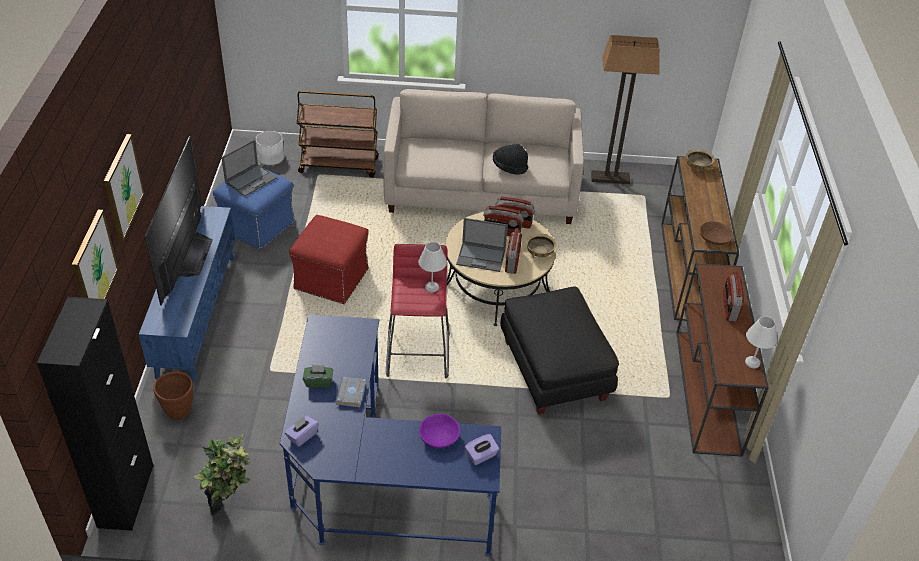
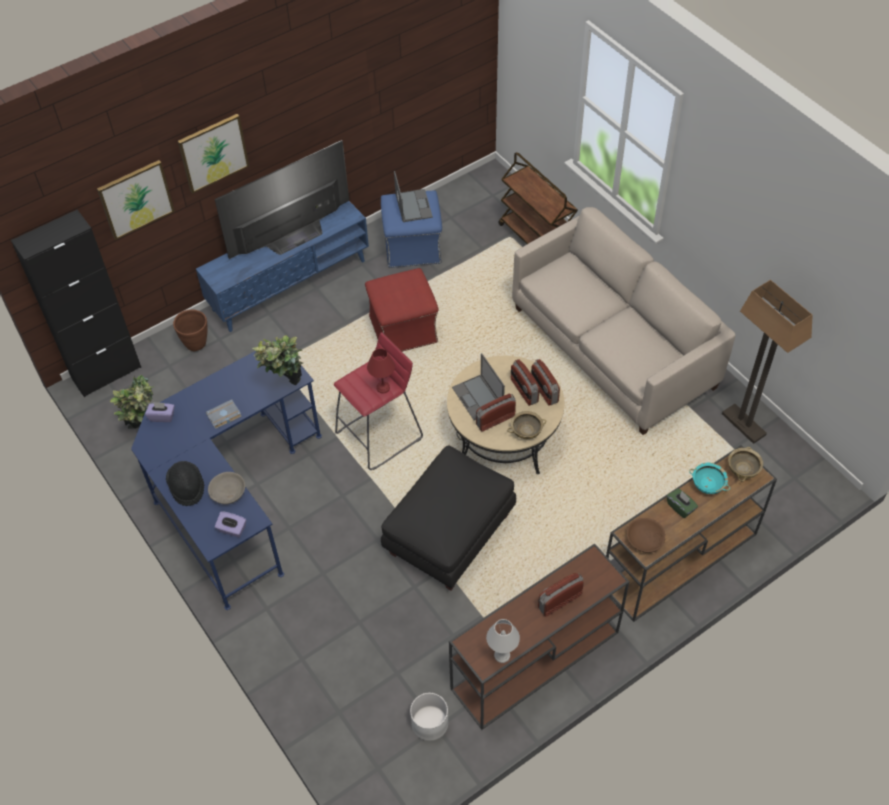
camera: 55 degrees right, 10 degrees up
laptop [221,140,277,196] -> laptop turned 105 degrees counterclockwise [394,171,433,222]
white planter [255,131,284,165] -> white planter moved to [410,693,448,741]
green tissue box [303,365,333,388] -> green tissue box moved to [667,489,698,518]
white table lamp [418,242,447,293] -> red table lamp [367,348,395,393]
purple bowl [419,414,460,448] -> grey bowl [208,472,245,505]
black hat [493,144,528,175] -> black hat moved to [166,461,205,506]
none -> potted plant [252,335,303,385]
none -> turquoise bowl [689,463,730,494]

